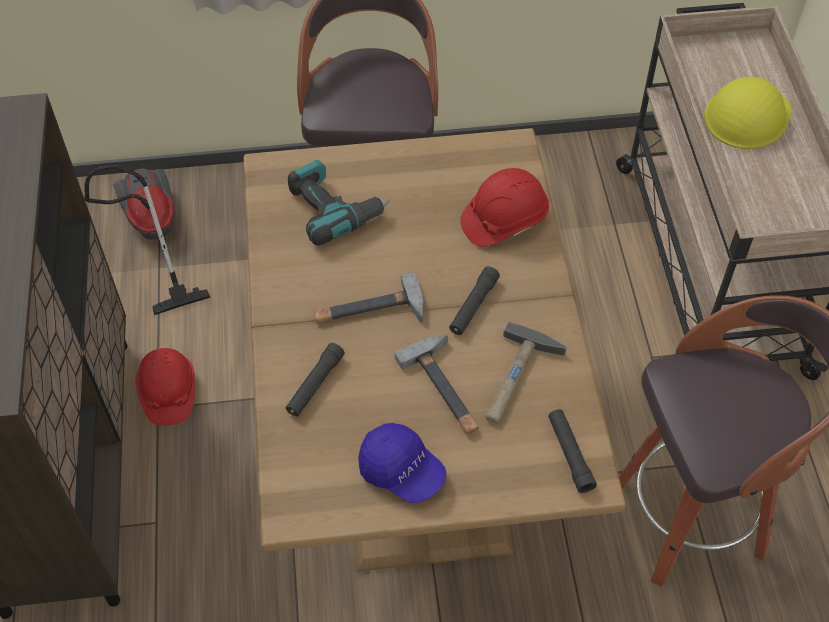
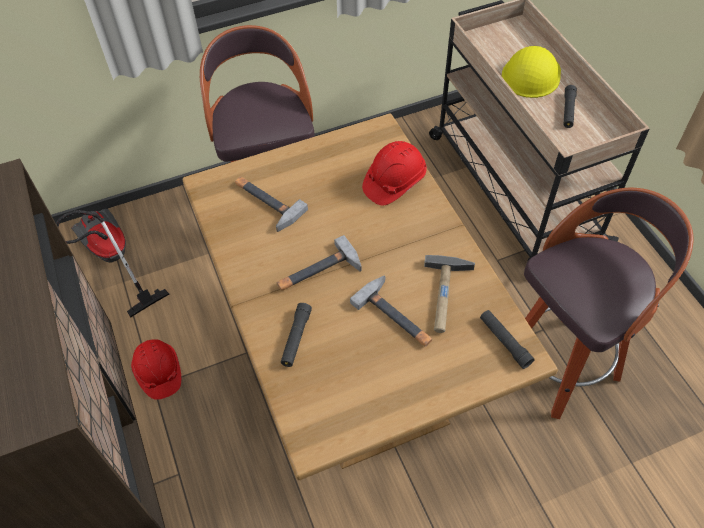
camera: 15 degrees left, 0 degrees up
power drill [288,160,390,245] -> hammer [235,177,308,232]
blue cap [358,423,446,503] -> none
black flashlight [449,266,500,335] -> black flashlight moved to [563,85,577,128]

